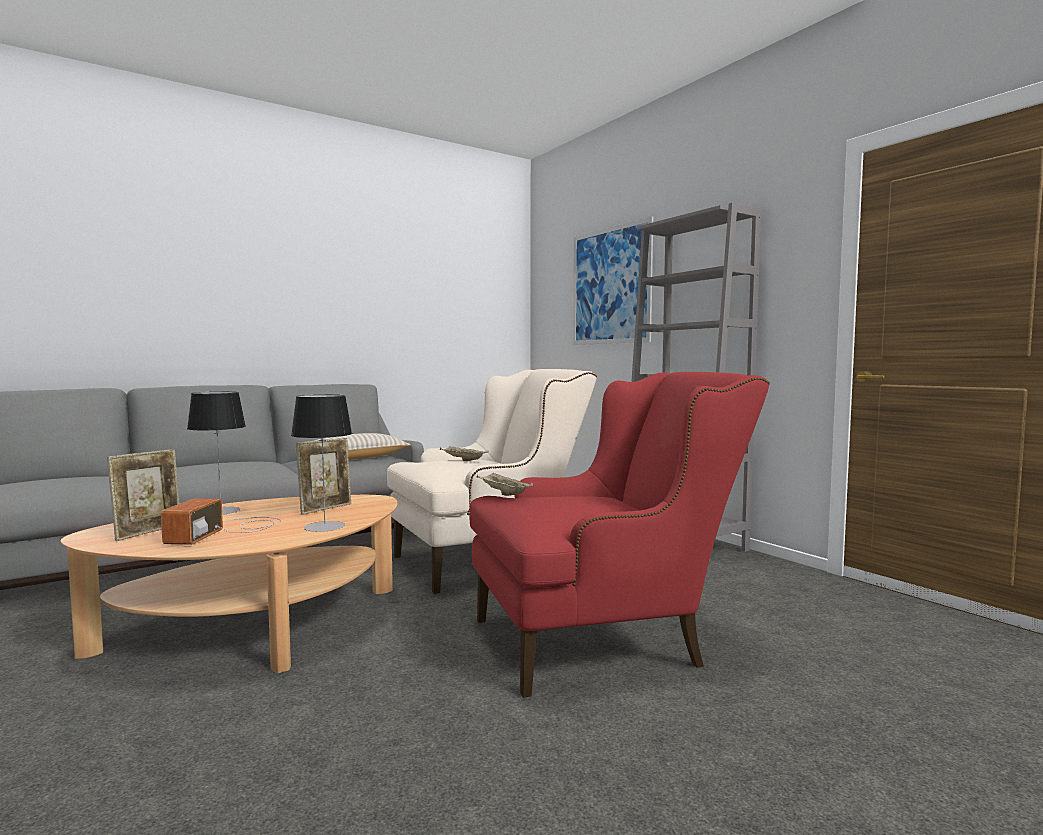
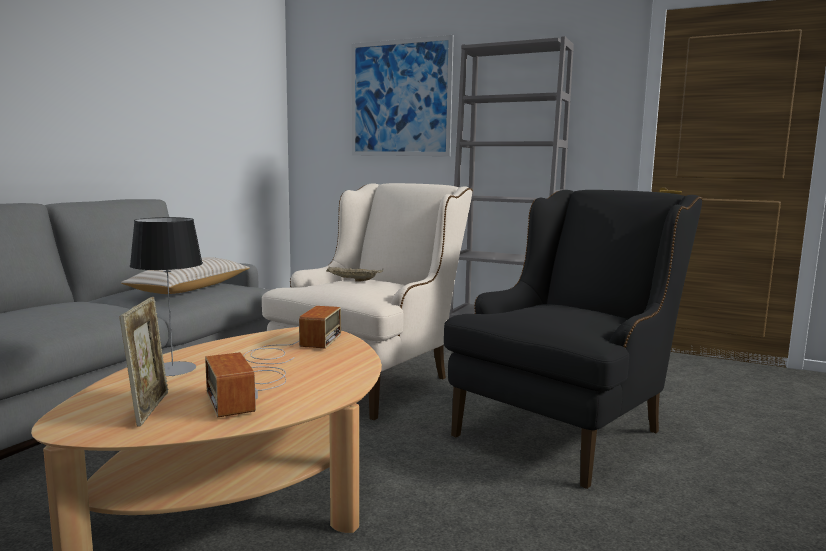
camera: 30 degrees left, 5 degrees up
table lamp [291,395,352,532] -> none
picture frame [296,438,351,515] -> radio [244,306,341,364]
red armchair [469,372,770,698] -> black armchair [444,190,703,489]
beige tray [477,473,533,496] -> none

